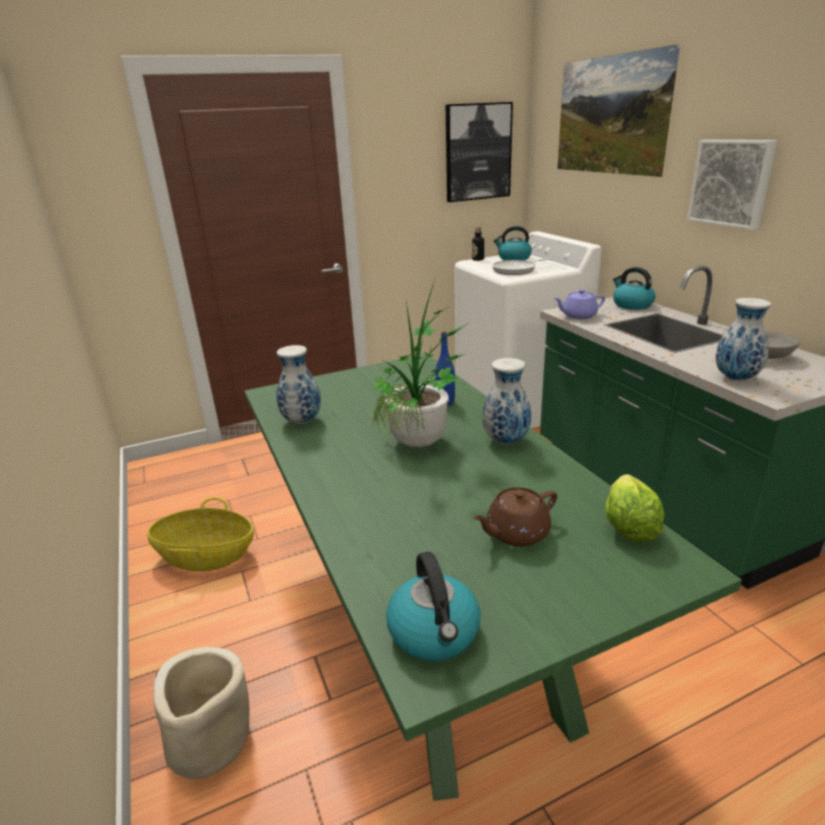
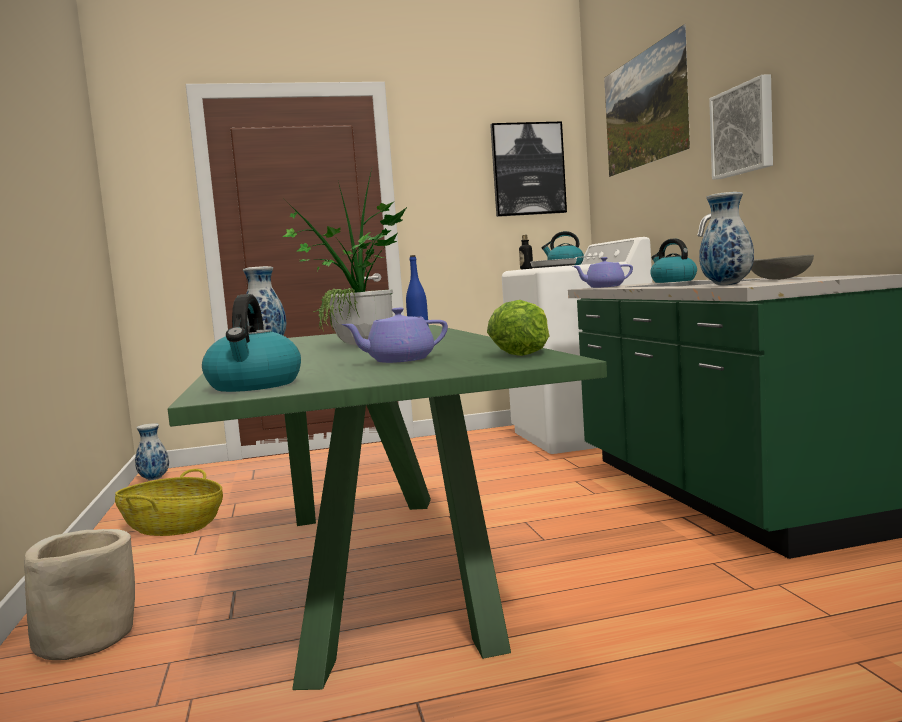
camera: 10 degrees right, 20 degrees down
brown teapot [473,488,557,547] -> purple teapot [341,308,448,363]
vase [483,358,531,445] -> vase moved to [135,423,169,480]

